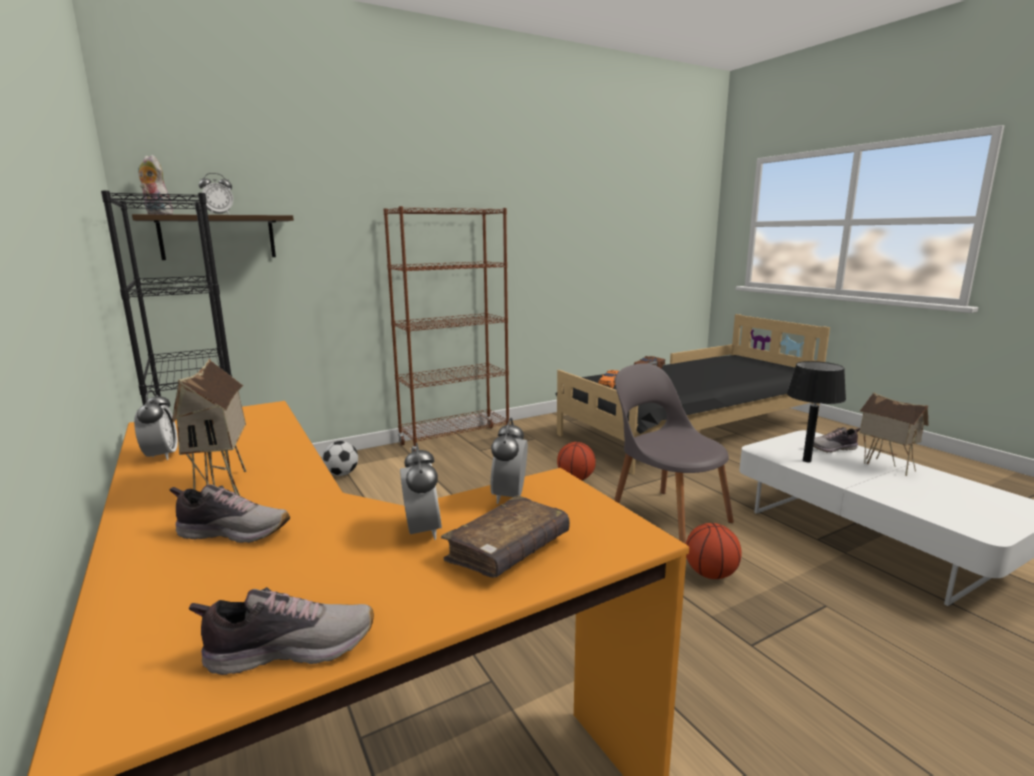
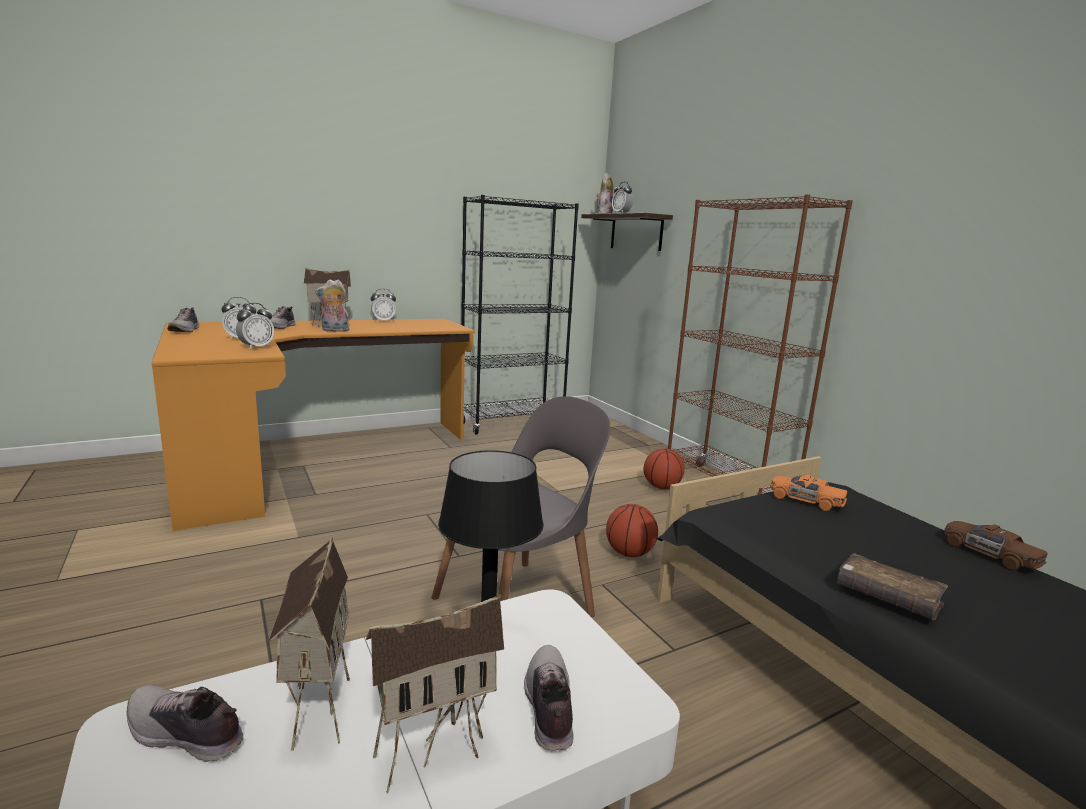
camera: 90 degrees right, 0 degrees up
football [322,441,358,476] -> none
brown book [441,495,570,578] -> brown book moved to [836,553,948,620]
alarm clock [490,418,528,504] -> alarm clock turned 120 degrees clockwise [236,303,274,349]
basketball [686,523,742,579] -> basketball moved to [644,448,684,489]
none -> shoe [127,685,243,762]
none -> toy house [268,538,350,751]
none -> plush toy [315,280,349,331]

